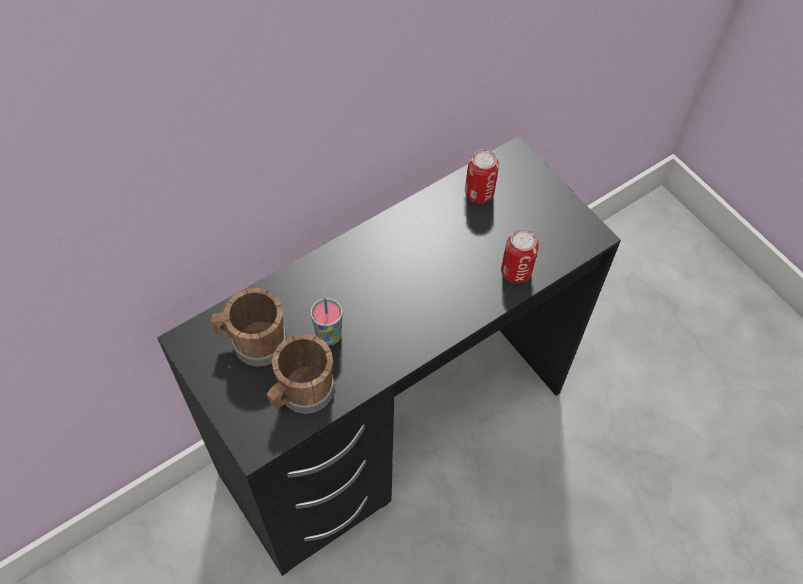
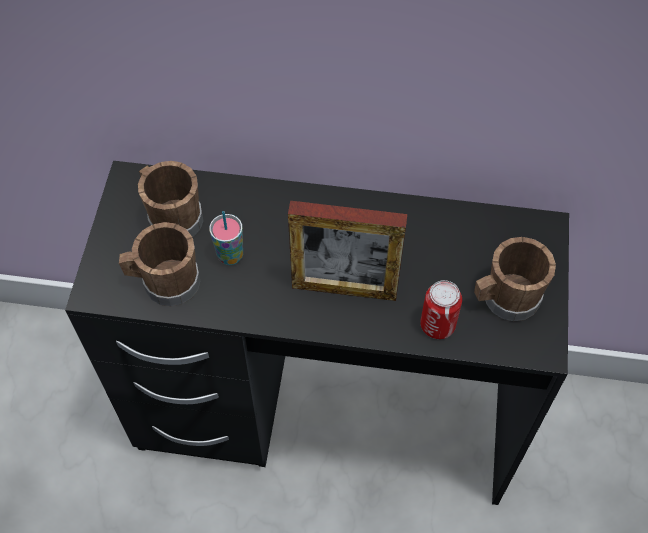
camera: 45 degrees right, 0 degrees up
can [465,149,499,203] -> none
none -> picture frame [288,201,407,301]
none -> brown mug [474,237,556,321]

